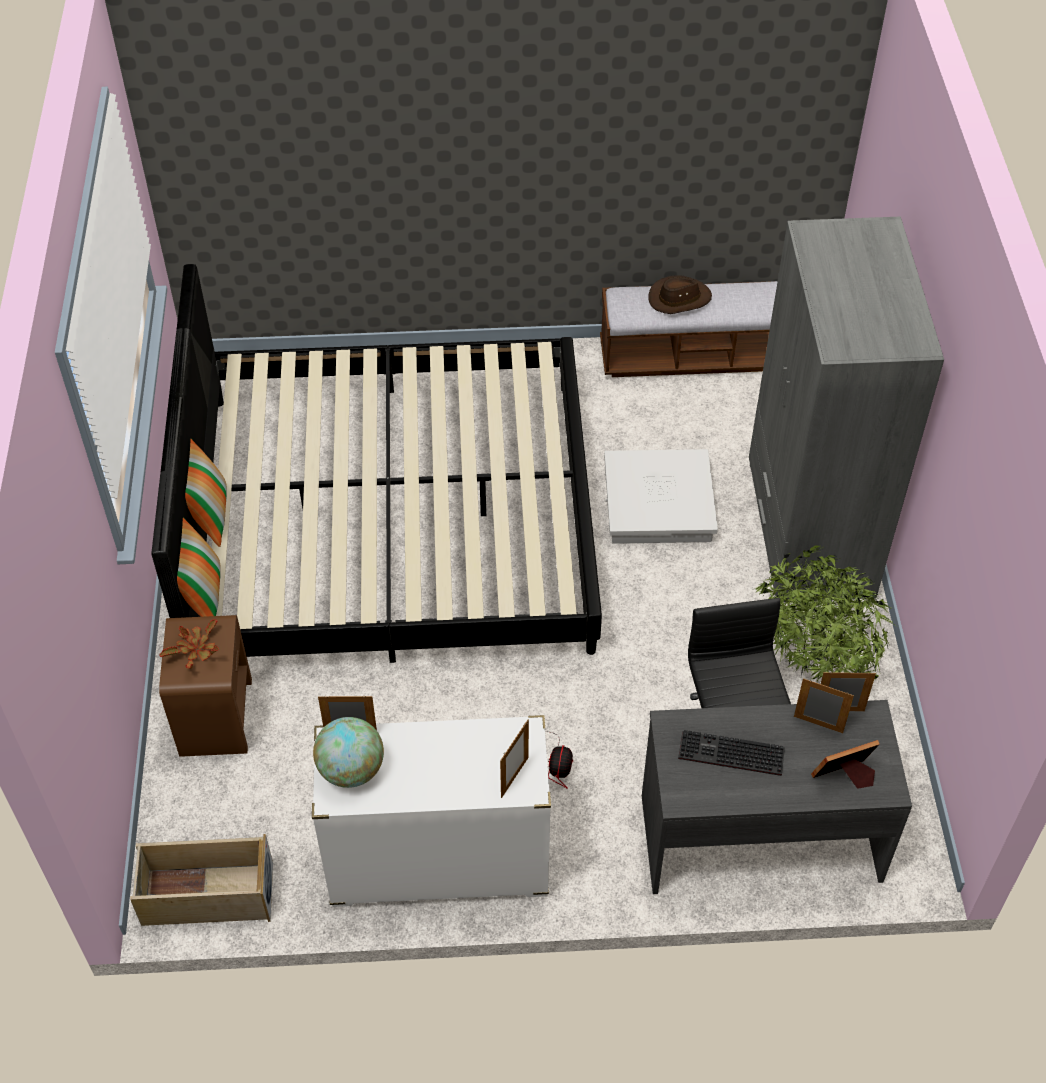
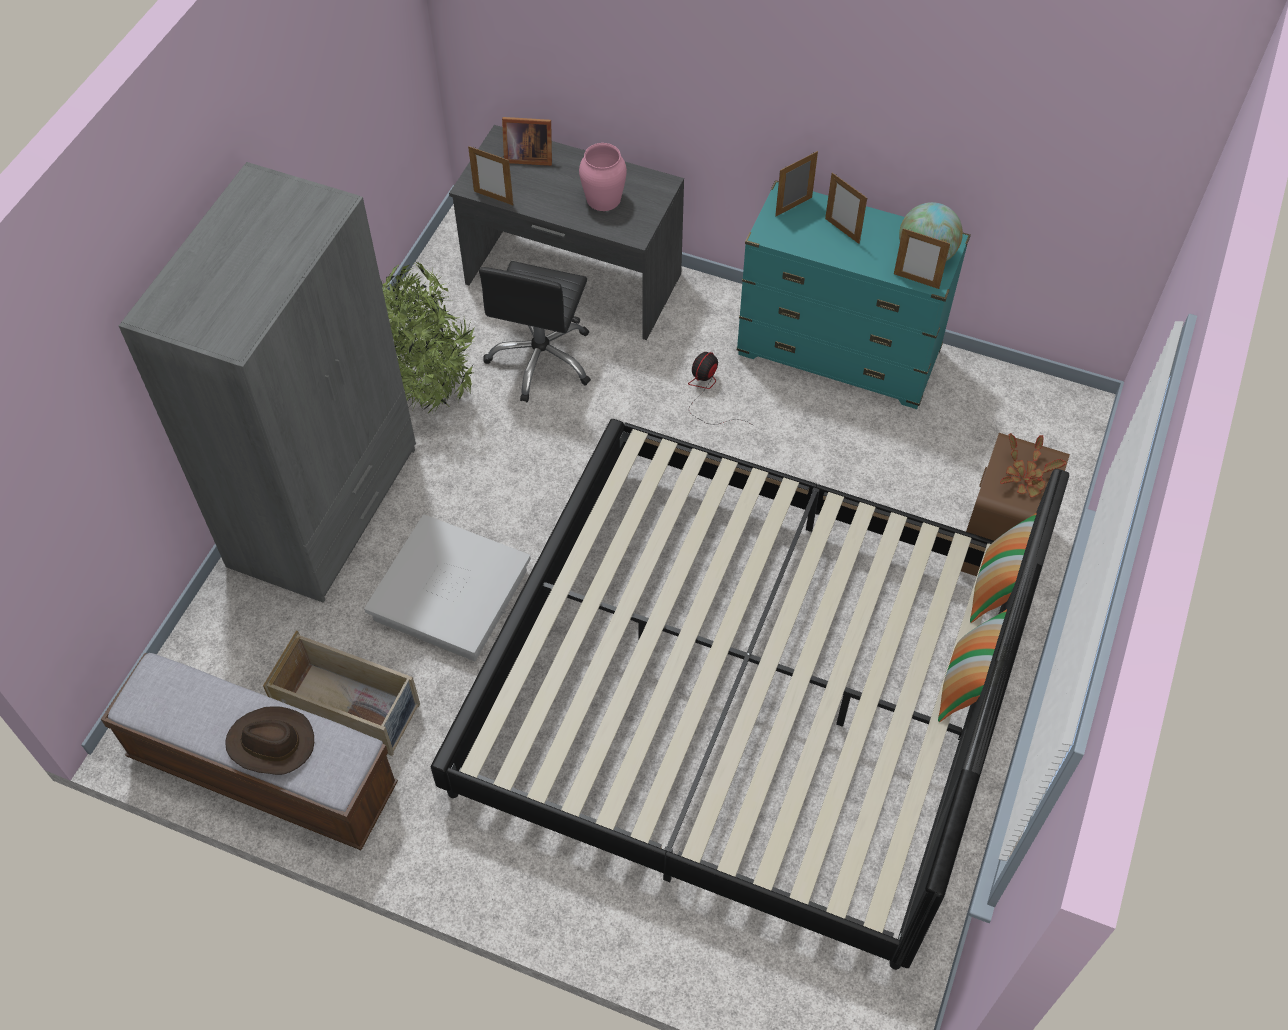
camera: 155 degrees left, 5 degrees up
beige storage box [130,834,273,926] -> beige storage box moved to [263,631,420,756]
white dresser [312,715,551,907] -> turquoise dresser [736,180,971,409]
keyboard [678,730,785,776] -> pink vase [579,143,627,211]
picture frame [794,678,854,733] -> picture frame moved to [825,173,867,244]

